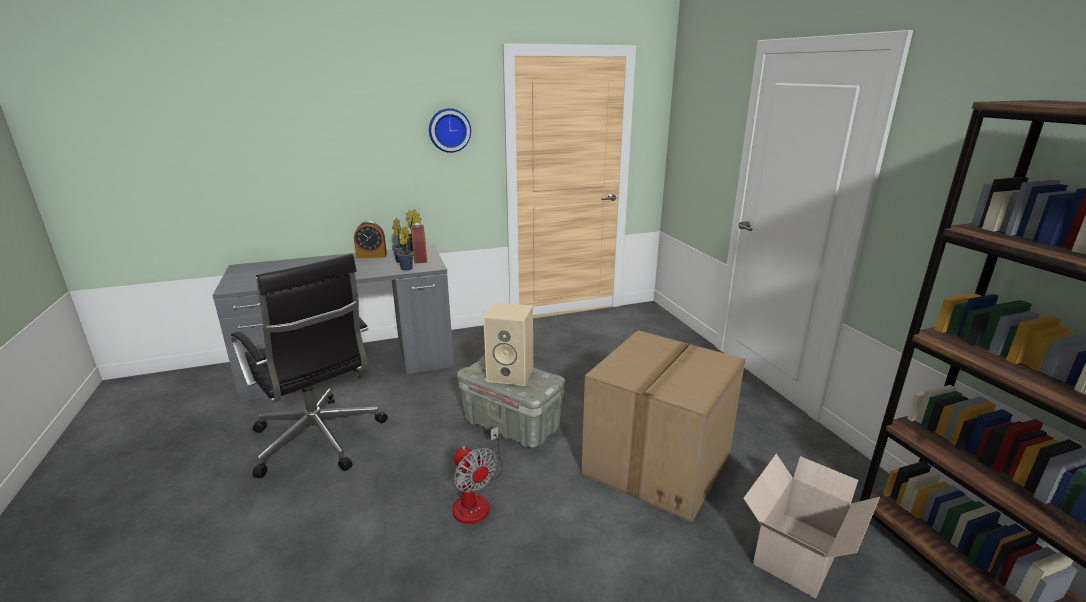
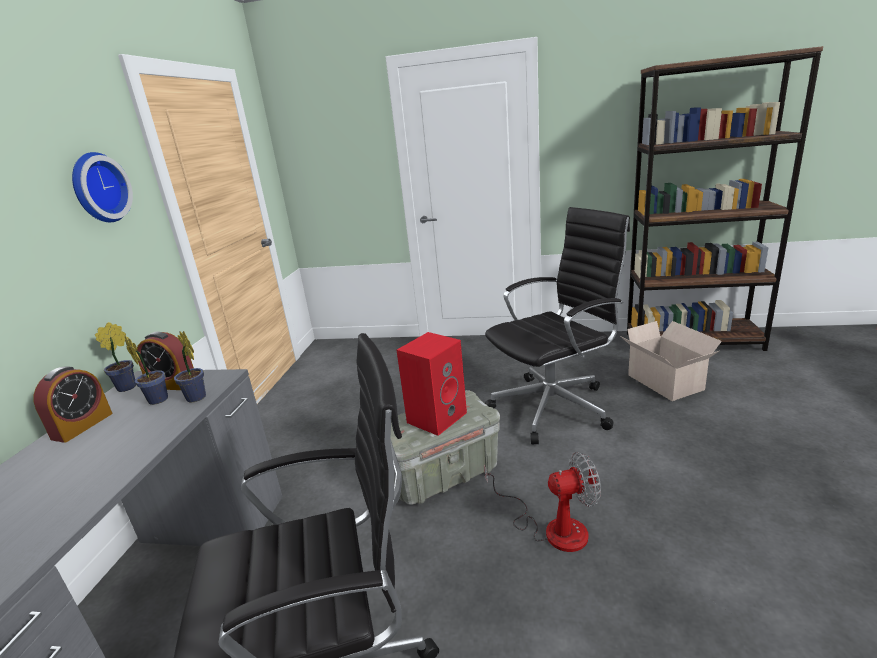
camera: 60 degrees left, 0 degrees up
beige speaker [483,303,533,386] -> red speaker [396,332,467,436]
cardboard box [582,330,745,523] -> black office chair [485,207,630,444]

